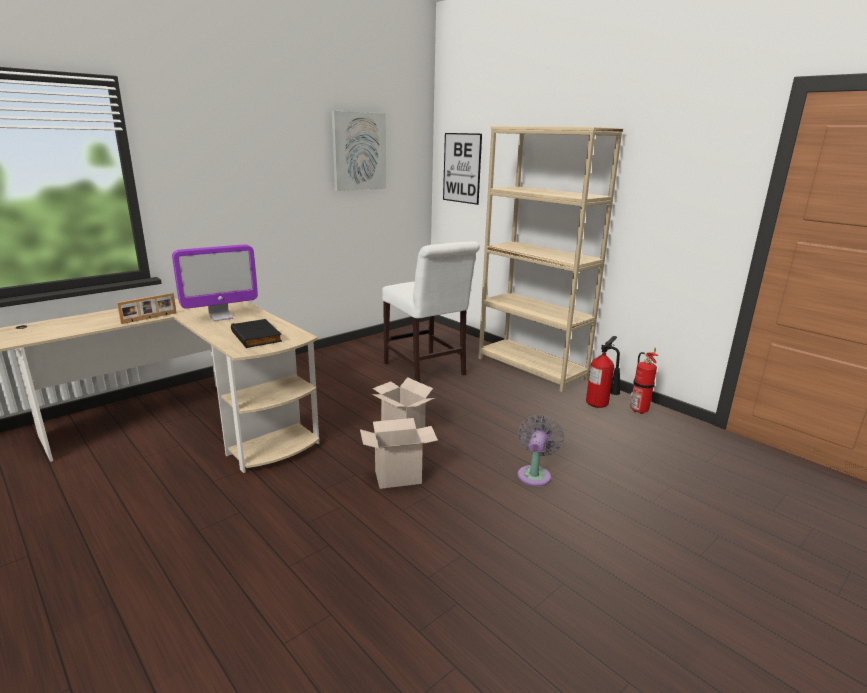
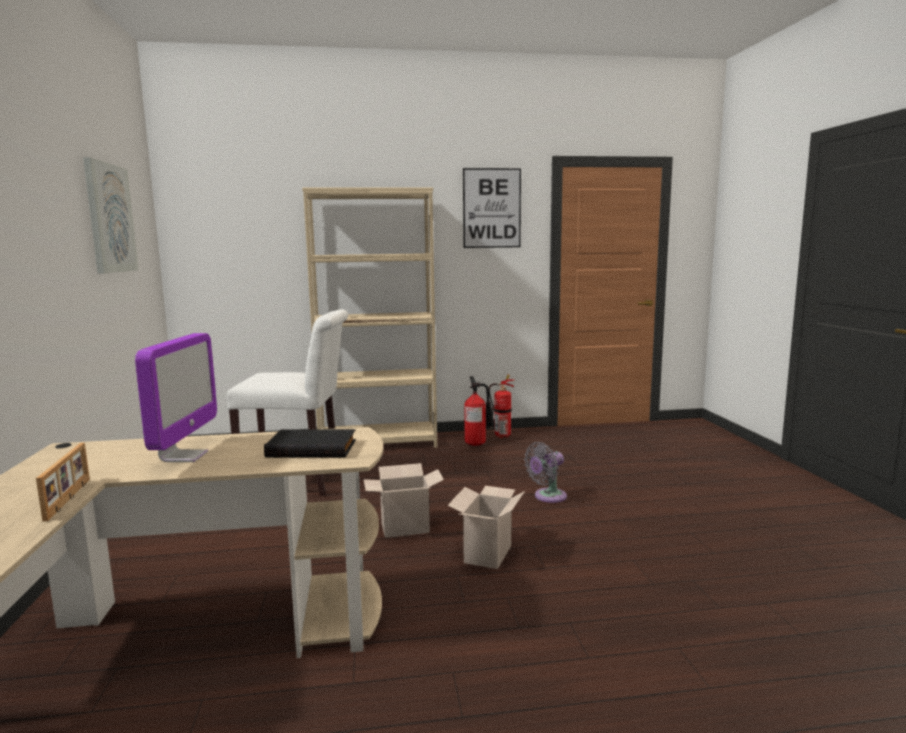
camera: 55 degrees left, 10 degrees down
picture [443,133,482,205] -> picture moved to [463,168,521,248]
grey fan [518,414,564,487] -> grey fan turned 90 degrees counterclockwise [524,442,567,503]

